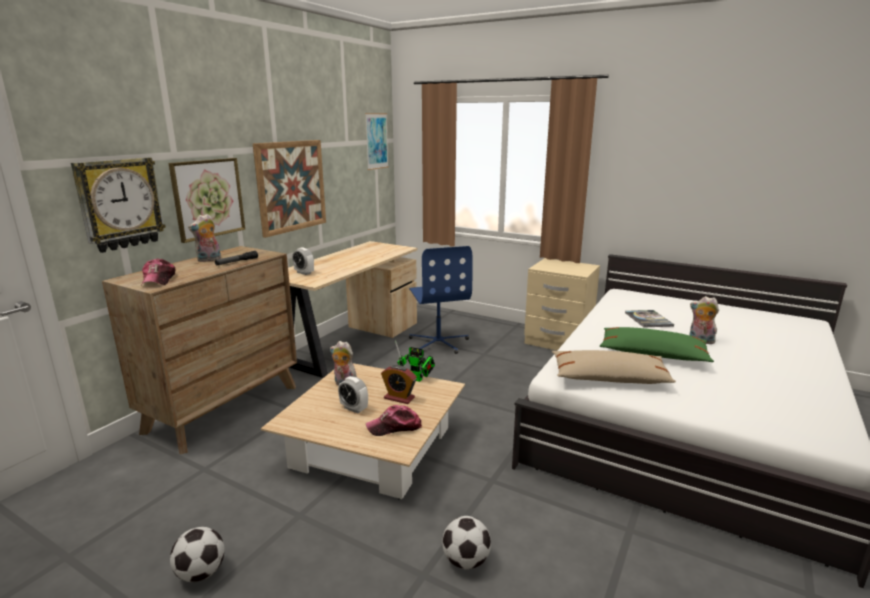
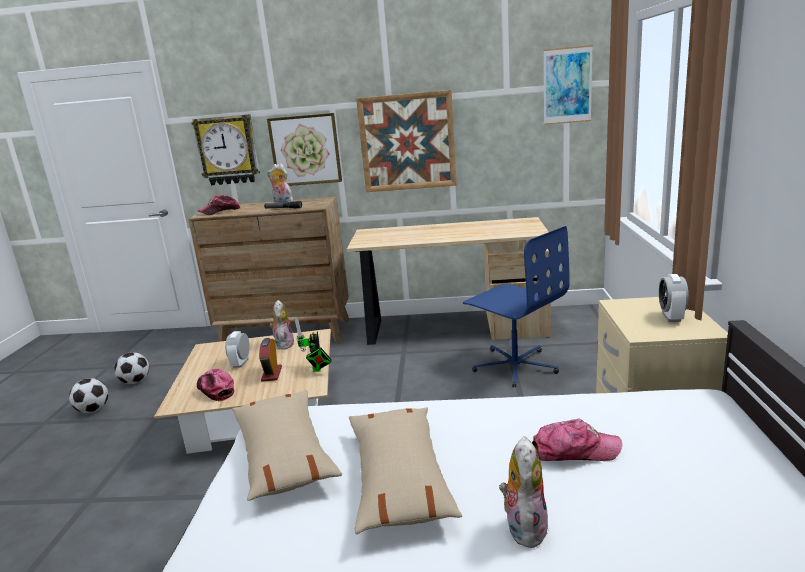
camera: 65 degrees right, 0 degrees up
alarm clock [292,247,314,275] -> alarm clock moved to [659,274,689,322]
blue office chair [409,246,472,354] -> blue office chair turned 90 degrees counterclockwise [463,226,570,387]
football [442,516,491,570] -> football moved to [114,352,149,384]
green pillow [600,327,714,362] -> beige pillow [349,408,462,534]
book [625,310,674,327] -> cap [532,418,622,461]

